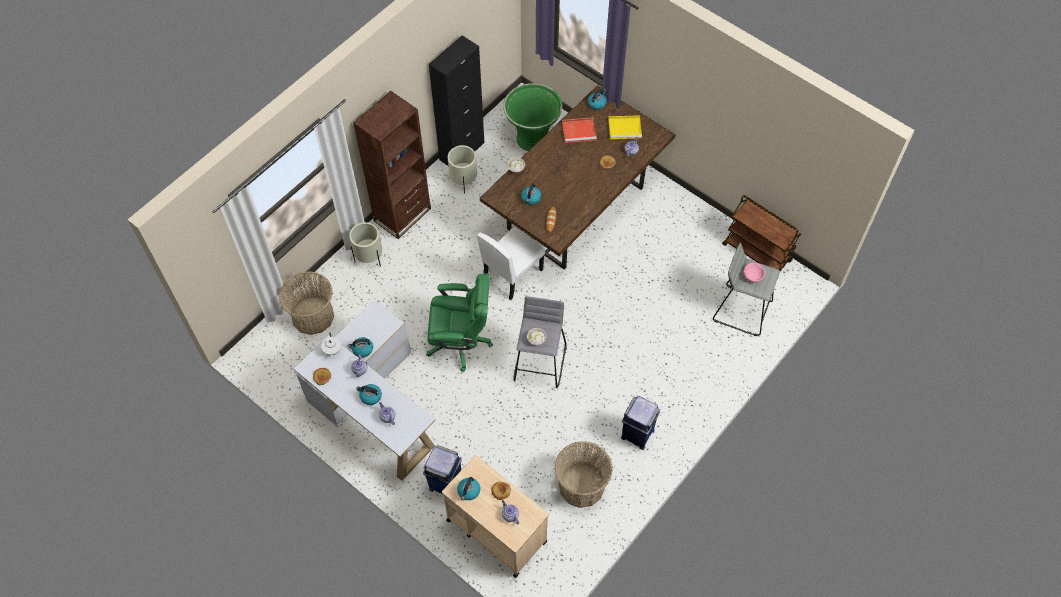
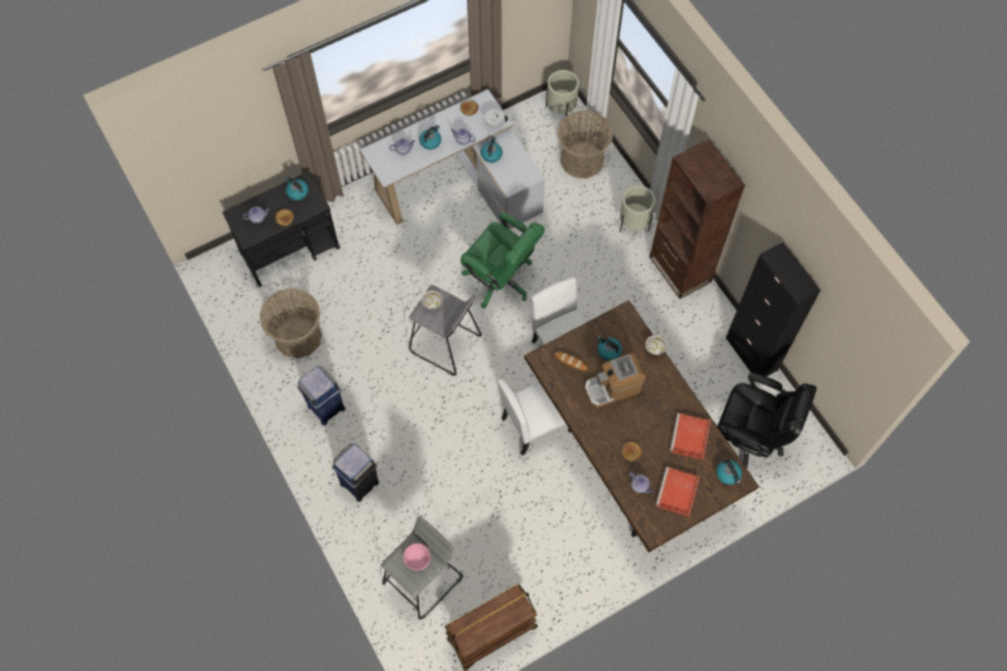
camera: 110 degrees right, 5 degrees up
blue trash can [423,445,462,493] -> blue trash can moved to [332,443,379,502]
green office chair [426,273,493,372] -> green office chair turned 75 degrees counterclockwise [461,212,545,308]
beige cart [442,455,549,578] -> black cart [222,172,340,287]
beige planter [448,145,477,194] -> beige planter moved to [546,70,579,123]
green planter [503,83,562,151] -> black office chair [717,373,817,468]
yellow tray [608,115,642,139] -> red tray [656,467,700,517]
none -> white chair [498,379,571,455]
none -> coffee machine [584,353,645,408]

